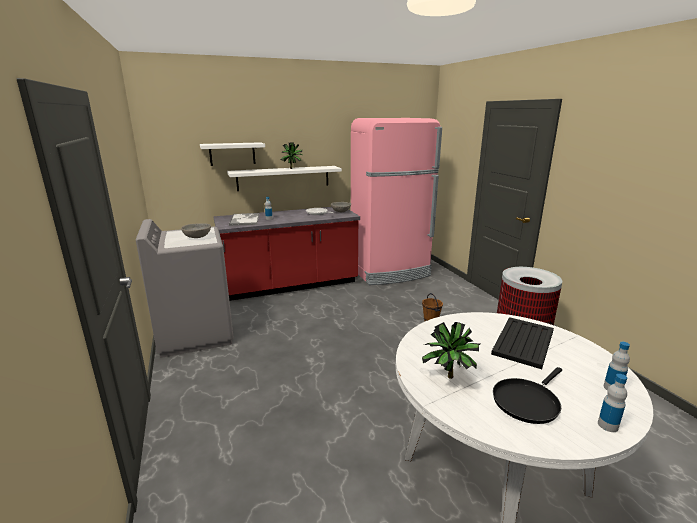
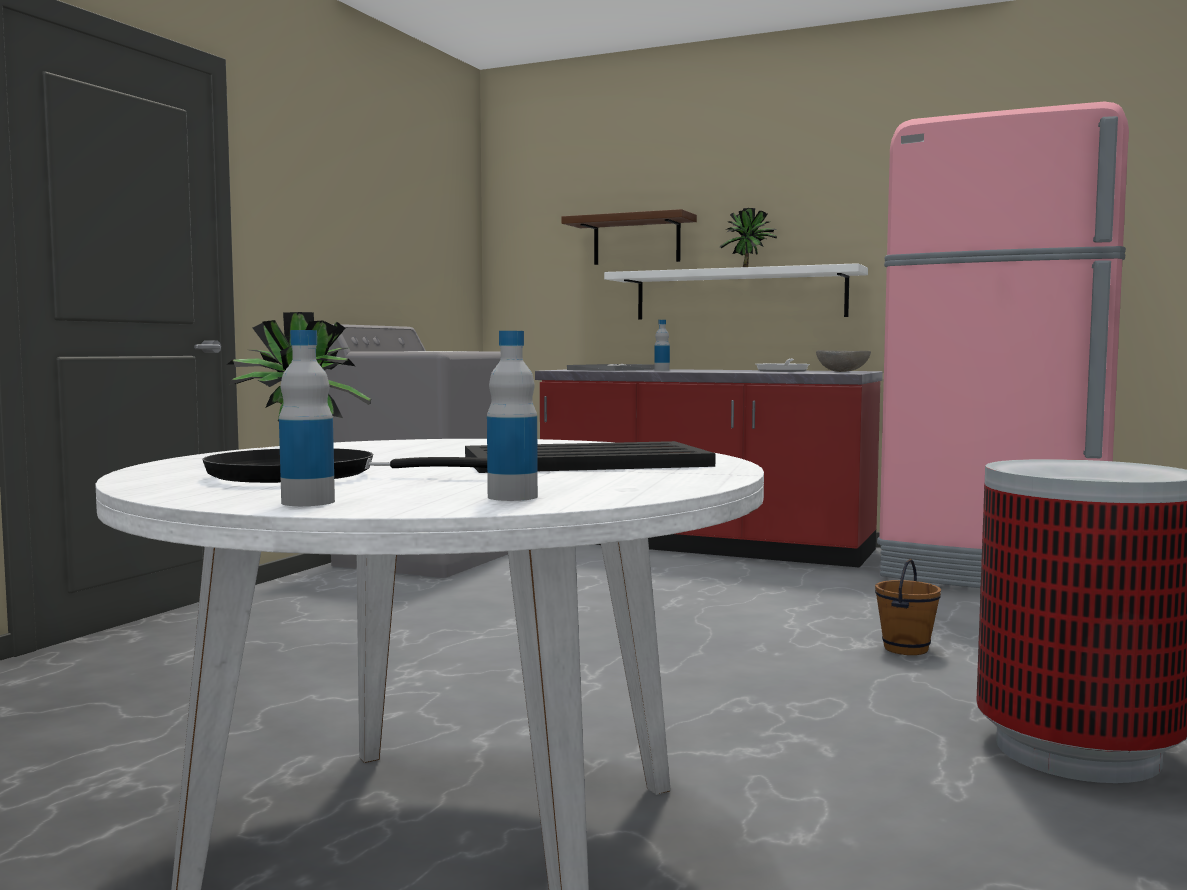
camera: 45 degrees right, 15 degrees down
grey bowl [181,223,211,238] -> none
white shelf [200,142,265,166] -> brown shelf [561,209,697,265]

